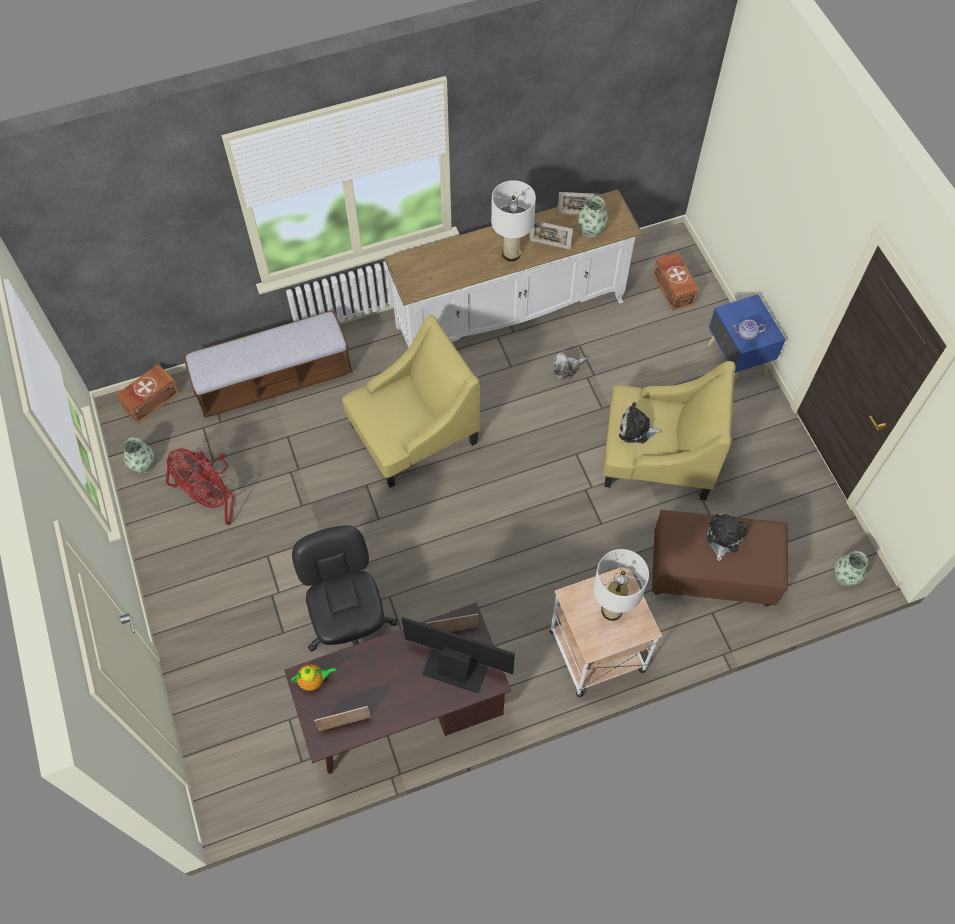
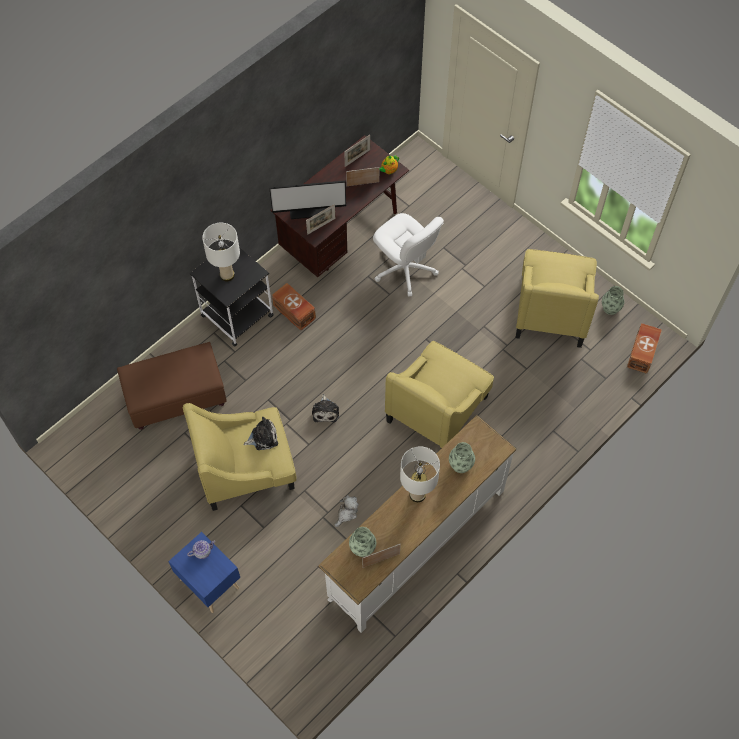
camera: 155 degrees right, 0 degrees up
red fan [166,449,234,525] -> yellow armchair [515,249,599,348]
bench [183,310,353,418] -> none
black office chair [292,526,397,652] -> white office chair [373,213,444,297]
picture frame [529,220,573,250] -> picture frame moved to [346,167,379,186]
beige cart [549,567,662,697] -> black cart [190,241,274,347]
brown storage box [653,253,699,311] -> brown storage box moved to [272,283,316,331]
plush toy [707,513,748,561] -> plush toy moved to [312,394,339,422]
vase [835,551,868,586] -> vase moved to [449,442,475,473]

